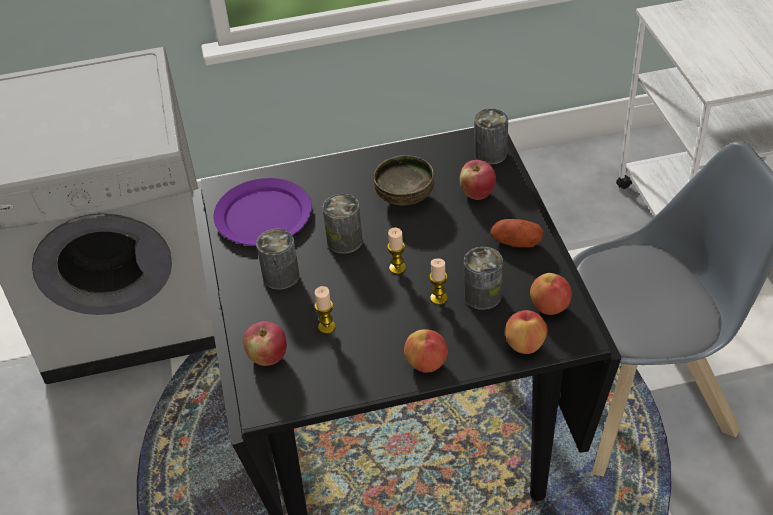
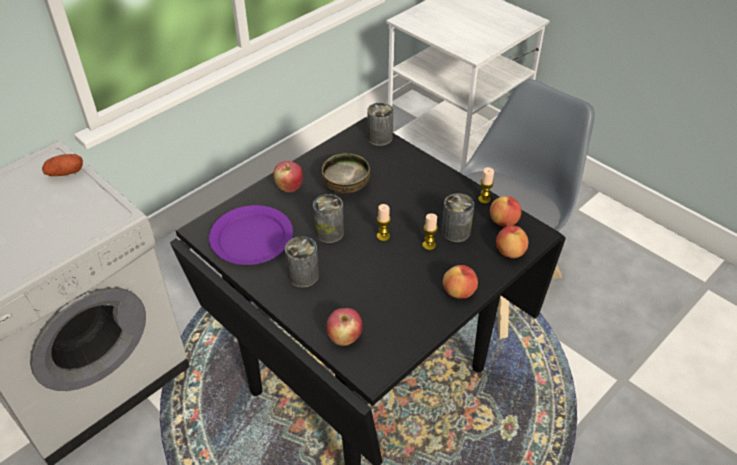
camera: 35 degrees left, 0 degrees up
candle [315,286,336,334] -> candle moved to [478,167,494,204]
apple [460,160,496,200] -> apple moved to [273,161,303,192]
potato [491,219,543,247] -> potato moved to [42,154,83,176]

